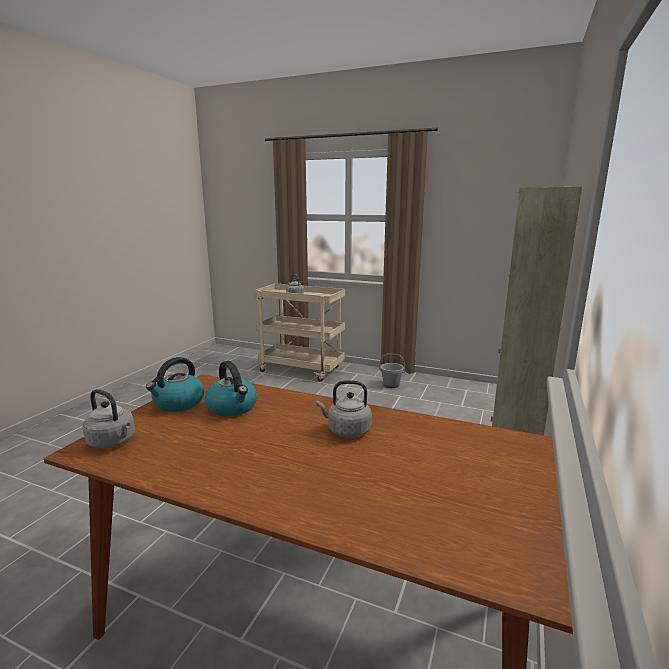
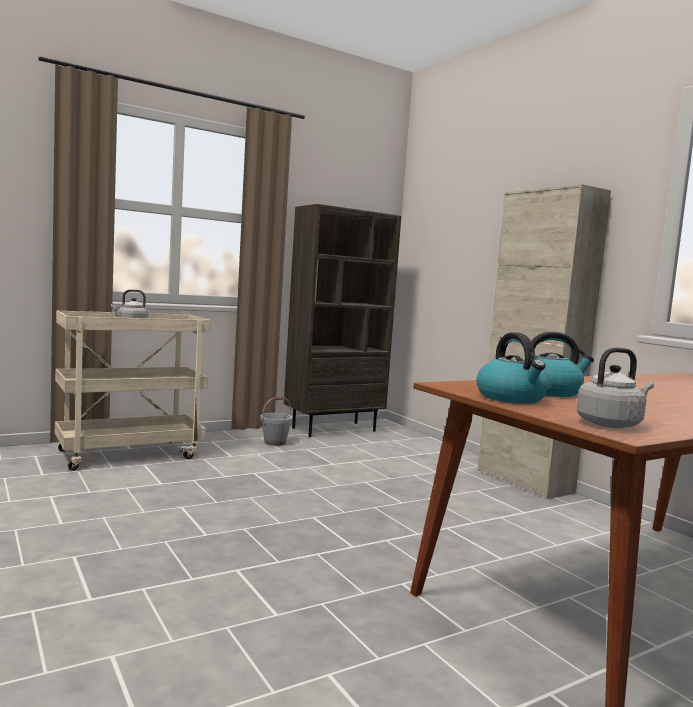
camera: 55 degrees left, 10 degrees down
grey kettle [317,380,372,438] -> none
none -> brown bookcase [284,204,401,437]

